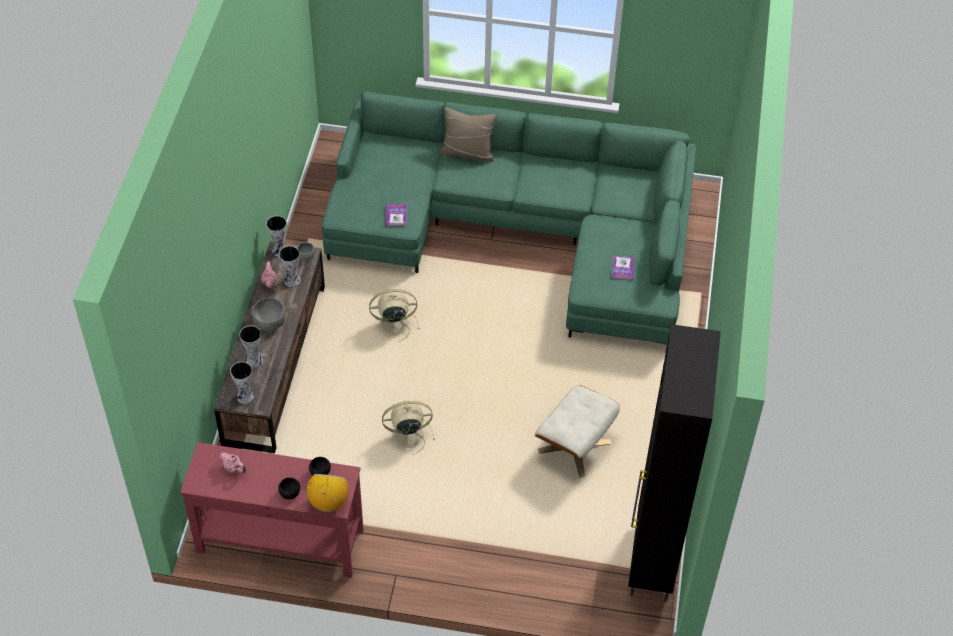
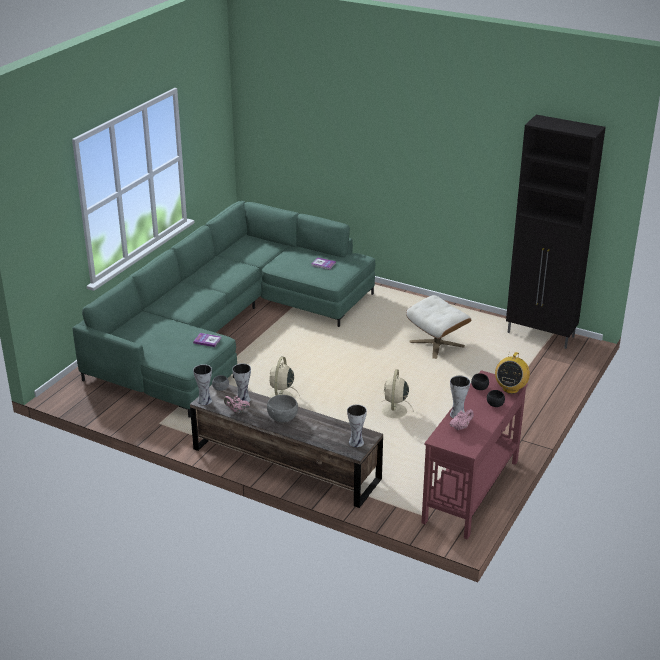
camera: 70 degrees left, 20 degrees down
vase [239,325,263,367] -> vase moved to [450,376,470,418]
radio [306,474,349,512] -> radio turned 90 degrees counterclockwise [495,351,530,394]
beige pillow [440,107,497,162] -> none

